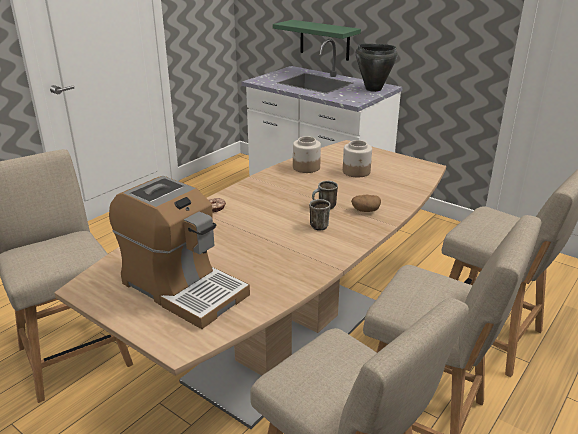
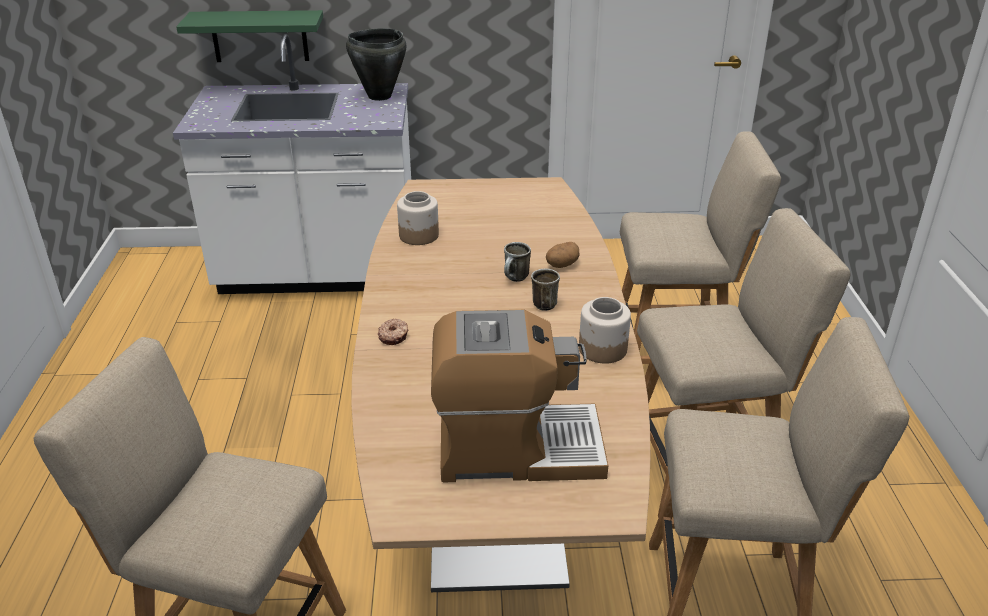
camera: 40 degrees left, 5 degrees up
jar [343,140,372,177] -> jar moved to [579,297,631,364]

